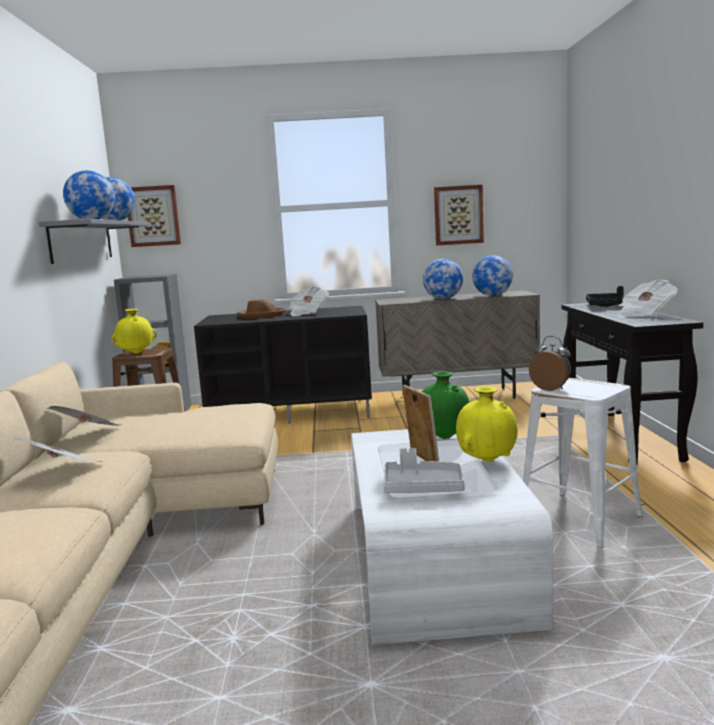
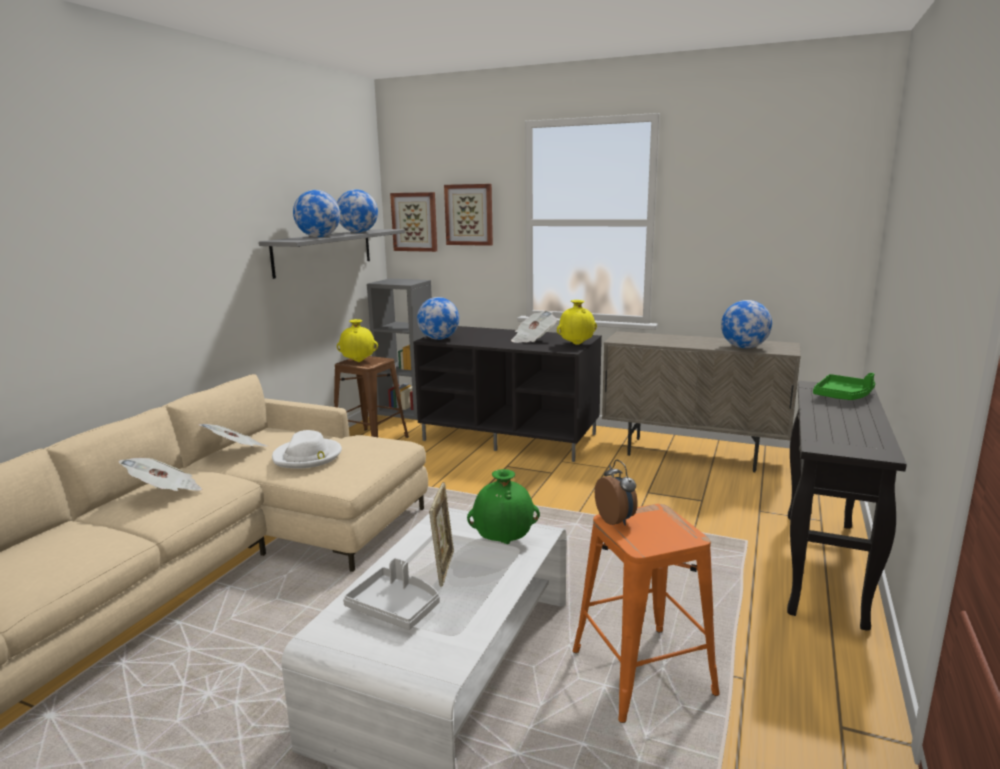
camera: 25 degrees right, 5 degrees up
brown hat [237,299,285,318] -> none
globe [423,259,463,299] -> globe moved to [417,297,459,340]
picture [434,185,484,245] -> picture moved to [444,184,493,246]
yellow vase [456,386,518,462] -> yellow vase moved to [557,300,597,345]
white stool [523,378,643,547] -> orange stool [573,504,720,723]
black tray [586,286,624,307] -> green tray [813,373,875,400]
newspaper [617,280,678,317] -> none
none -> white hat [272,430,342,469]

